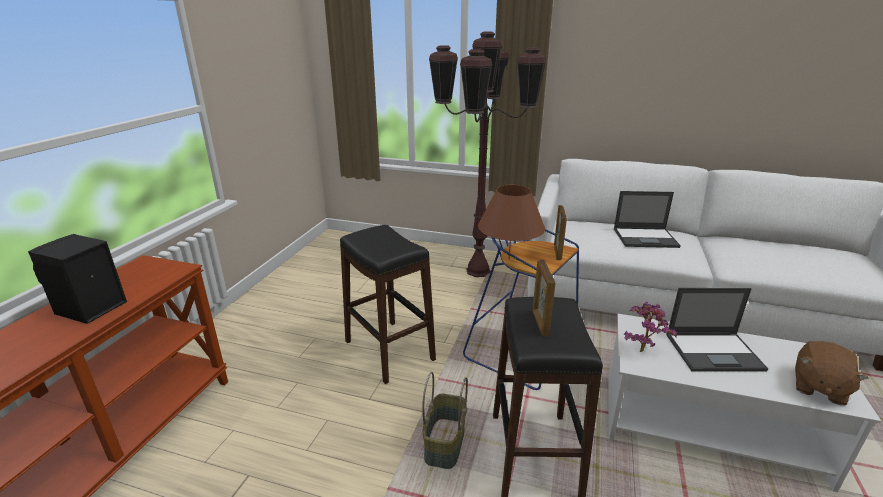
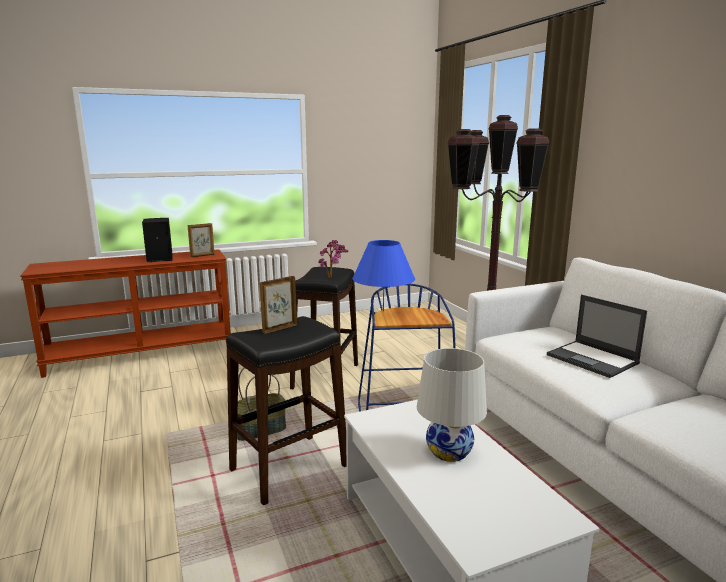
camera: 50 degrees right, 10 degrees down
brown table lamp [478,185,545,259] -> blue table lamp [352,240,415,311]
picture frame [554,205,567,260] -> picture frame moved to [188,223,215,257]
potted plant [624,302,677,352] -> potted plant moved to [319,240,348,277]
laptop [666,288,768,372] -> white table lamp [417,348,487,462]
brown plush toy [795,341,869,405] -> none

